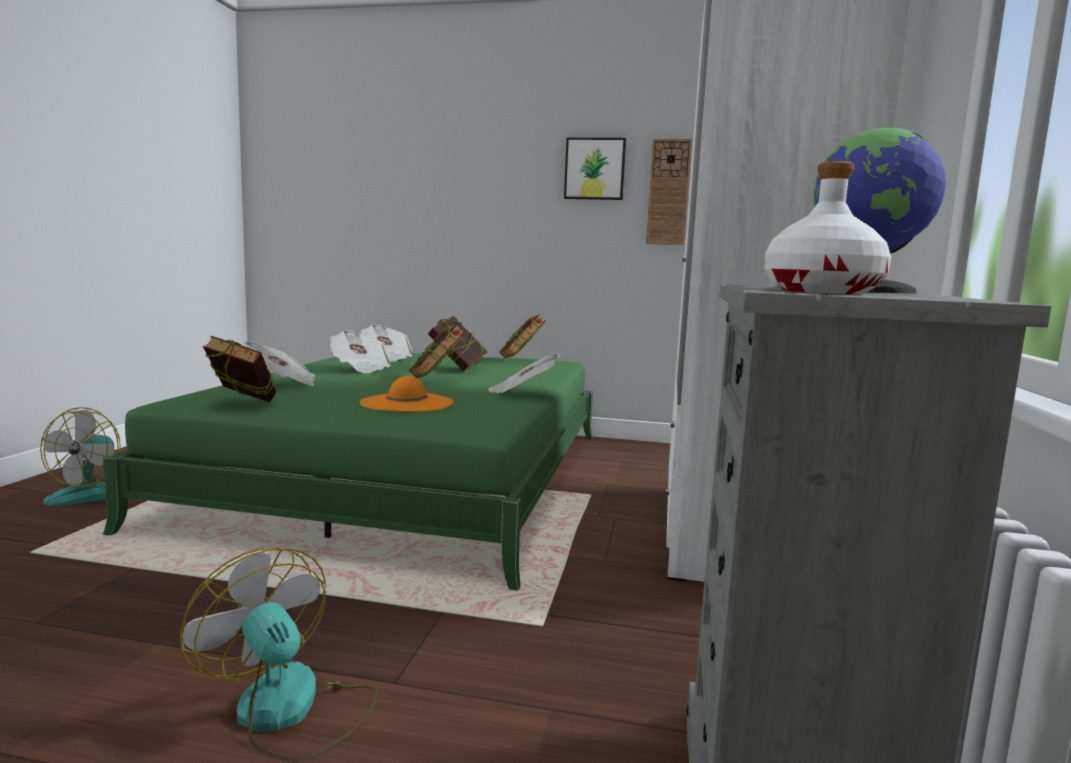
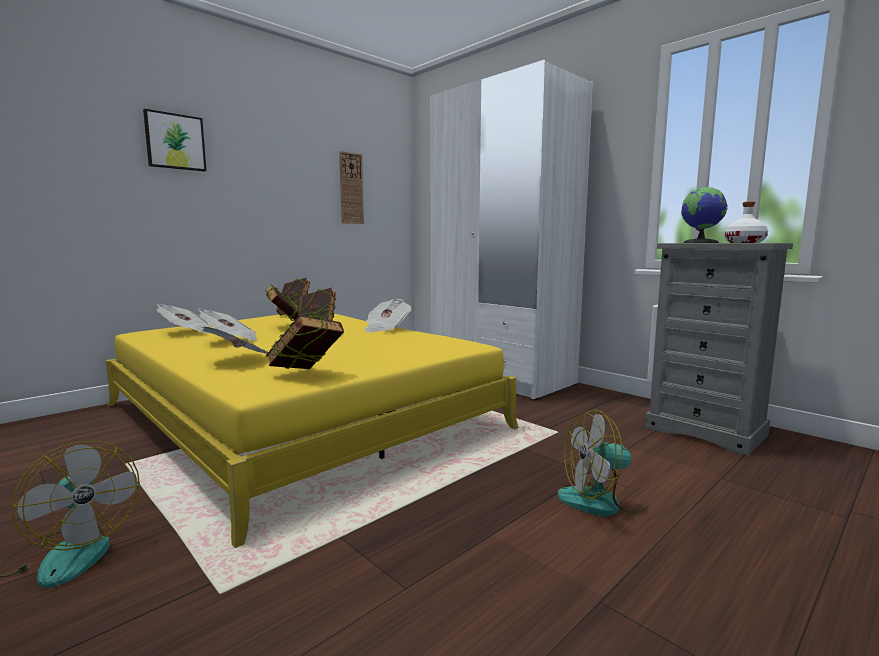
camera: 55 degrees left, 0 degrees up
green bed [103,353,593,591] -> yellow bed [105,314,519,548]
orange hat [360,376,454,412] -> none
picture [564,138,626,200] -> picture moved to [143,109,206,171]

